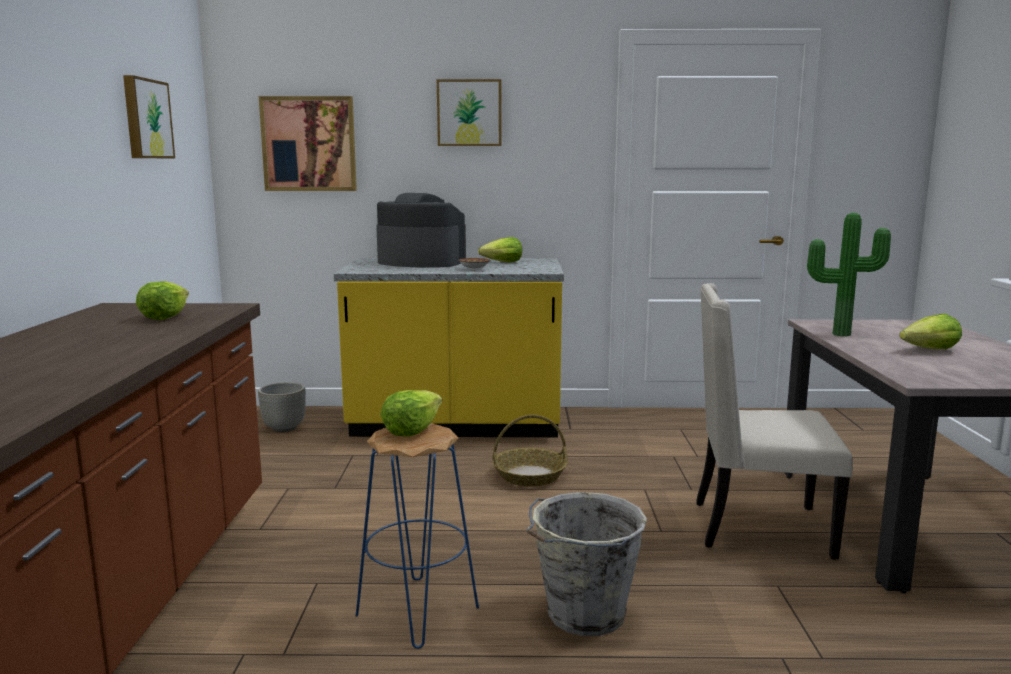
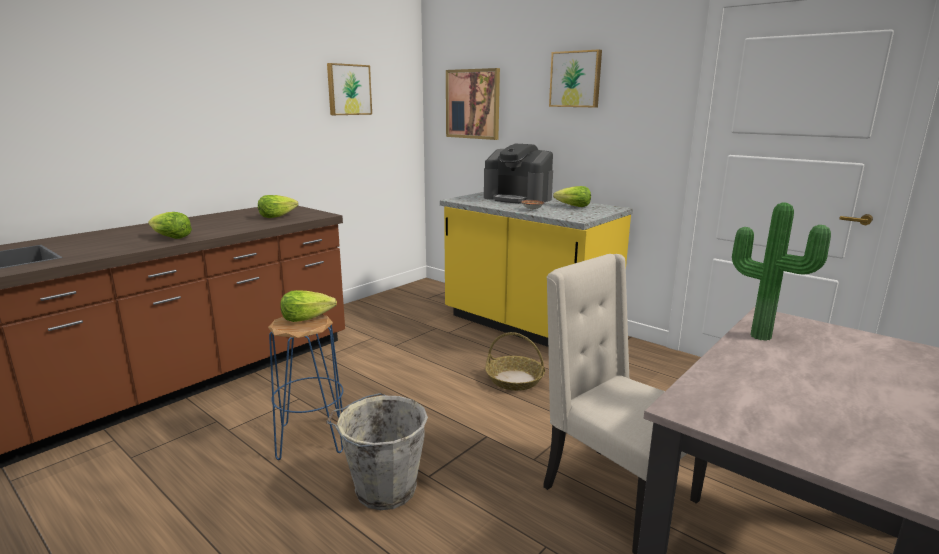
camera: 40 degrees right, 5 degrees up
grey planter [258,382,306,432] -> none
coffee machine [376,193,466,268] -> coffee machine turned 150 degrees clockwise [484,144,553,204]
lettuce [899,314,962,349] -> lettuce moved to [148,212,192,239]

